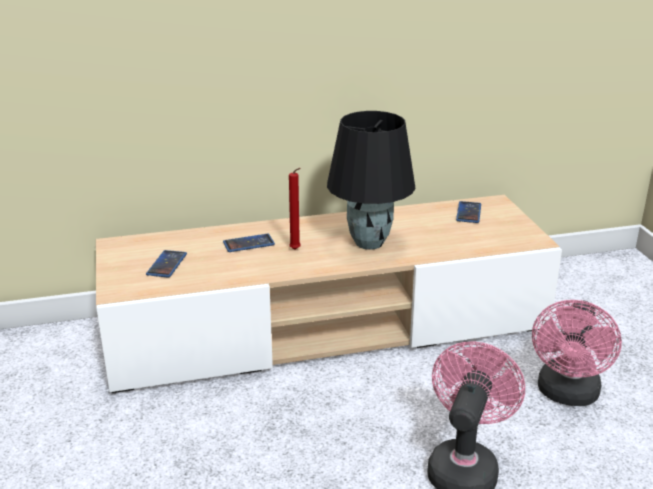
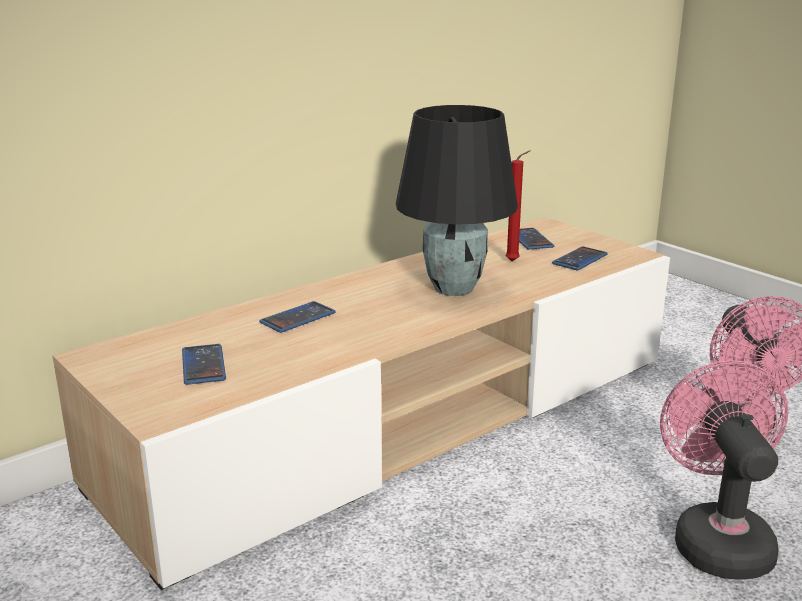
camera: 25 degrees left, 5 degrees down
red candle [289,168,301,250] -> red candle moved to [506,151,530,262]
none -> phone [552,246,608,270]

